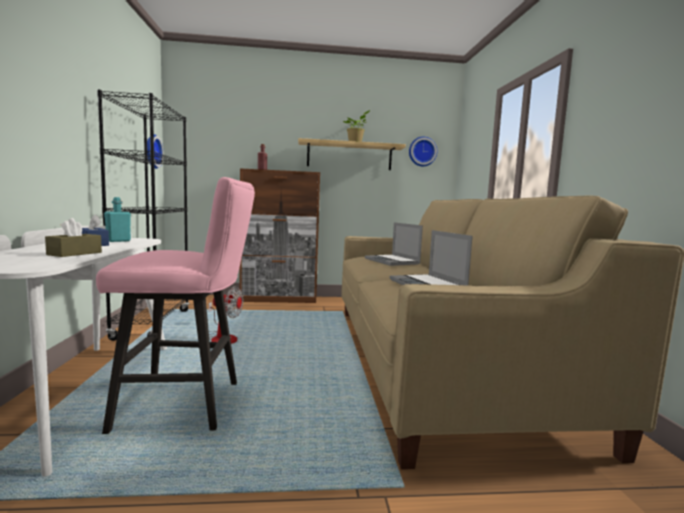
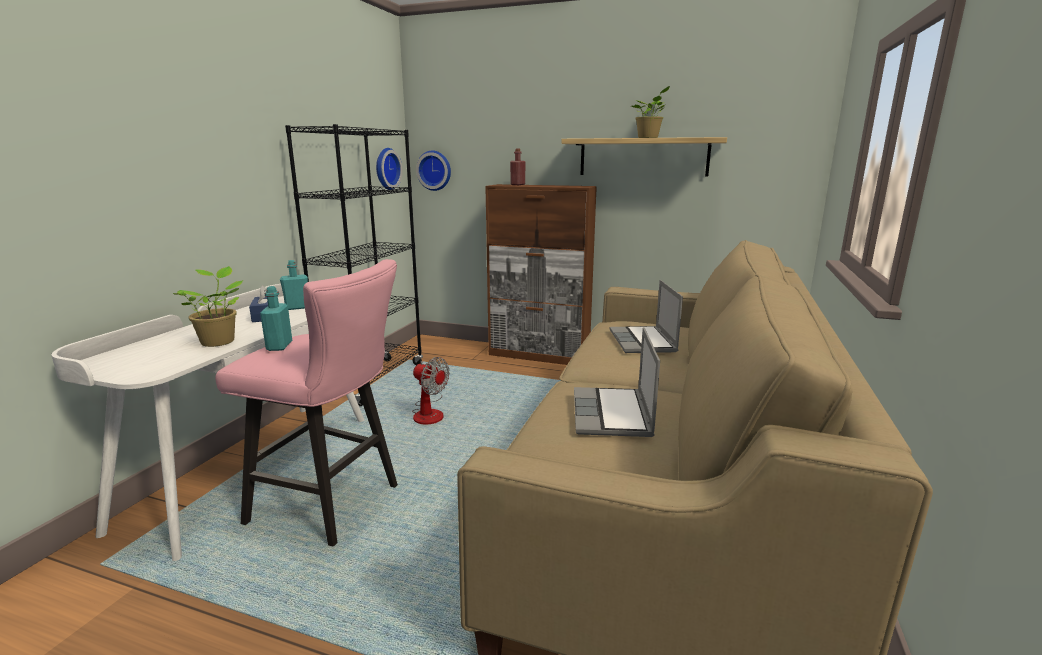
camera: 25 degrees right, 10 degrees up
brown tissue box [45,218,102,257] -> potted plant [172,266,243,347]
wall clock [409,137,437,166] -> wall clock moved to [416,150,451,191]
none -> turquoise bottle [260,286,292,351]

